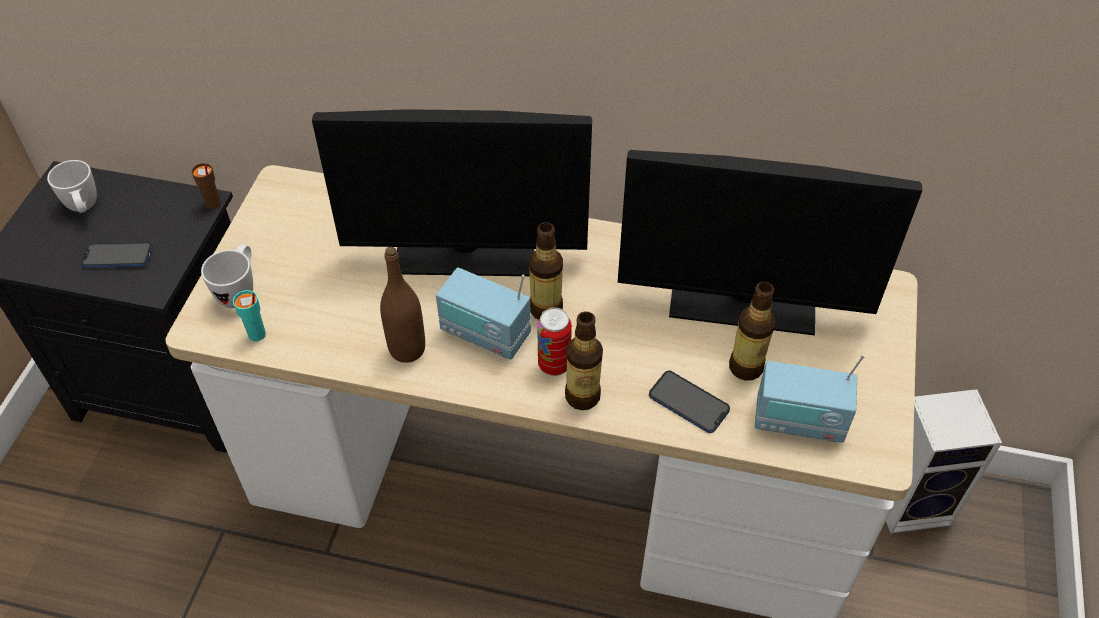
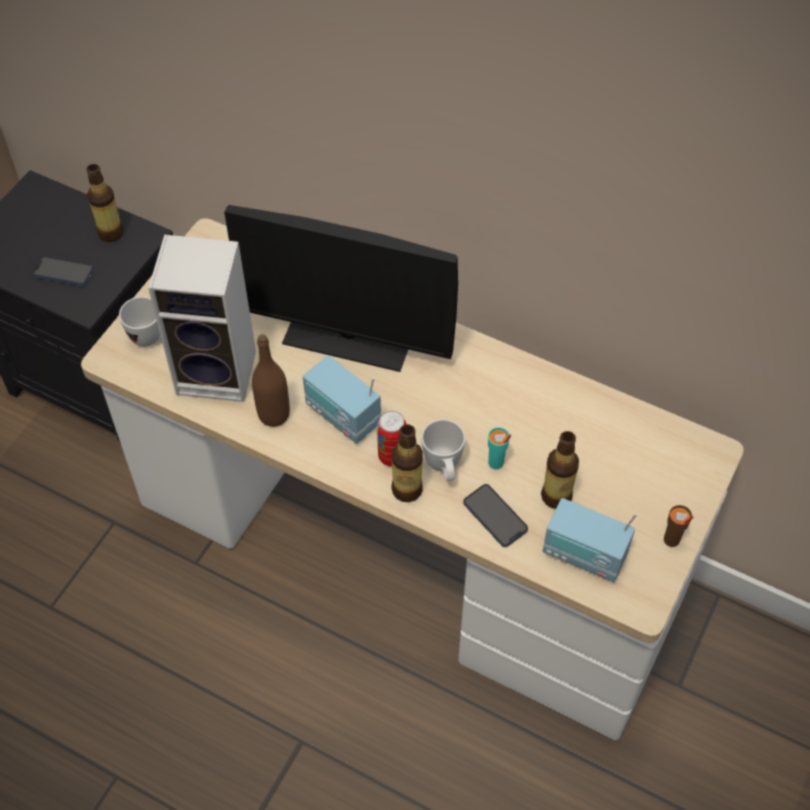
camera: 15 degrees right, 5 degrees up
white mug [47,160,97,213] -> white mug moved to [421,419,465,481]
brown cup [191,163,221,209] -> brown cup moved to [664,505,694,547]
turquoise cup [233,290,266,341] -> turquoise cup moved to [488,427,511,469]
bottle [529,223,563,320] -> bottle moved to [86,164,124,242]
monitor [618,150,922,335] -> none
speaker [886,389,1002,534] -> speaker moved to [148,234,256,402]

